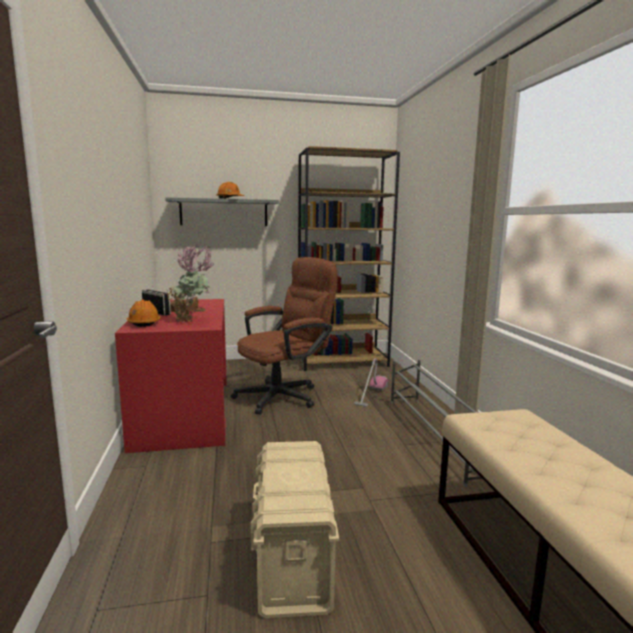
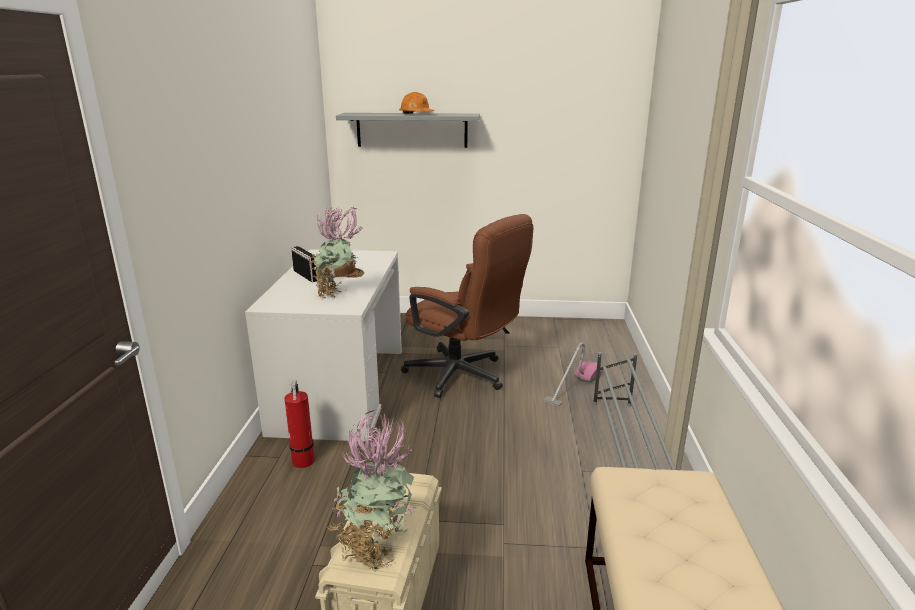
camera: 15 degrees right, 10 degrees up
red desk [115,299,227,453] -> white desk [245,249,402,442]
orange hard hat [127,300,161,327] -> none
brown office chair [231,257,338,415] -> brown office chair turned 60 degrees clockwise [401,214,533,398]
brown bookcase [298,146,400,371] -> none
none -> fire extinguisher [284,380,315,468]
none -> potted plant [327,410,418,570]

